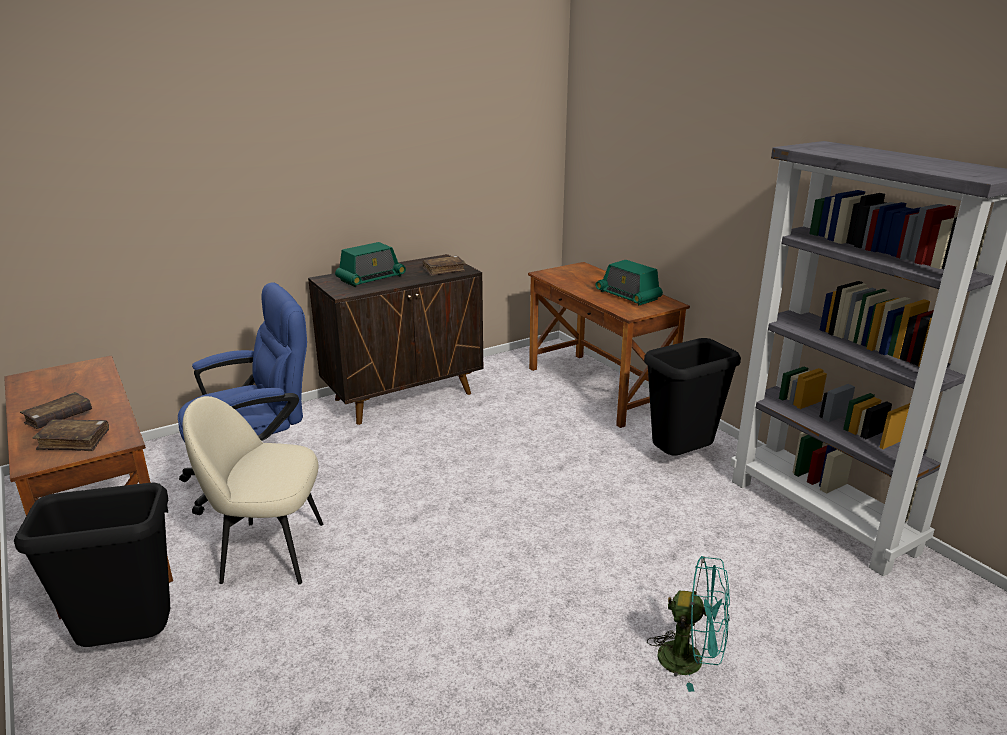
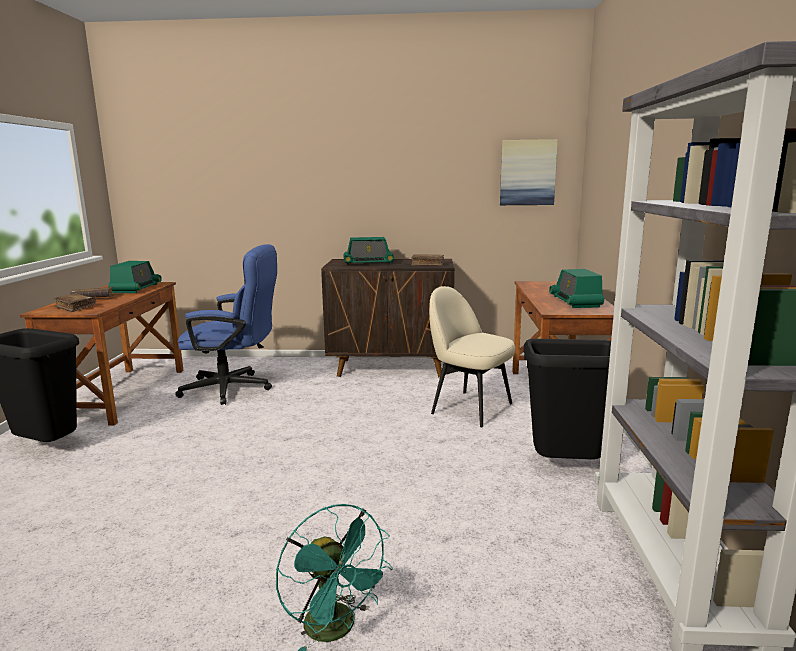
camera: 35 degrees right, 10 degrees down
beige chair [183,396,323,584] -> beige chair moved to [429,286,515,427]
none -> radio [108,261,162,293]
none -> picture [500,139,558,205]

